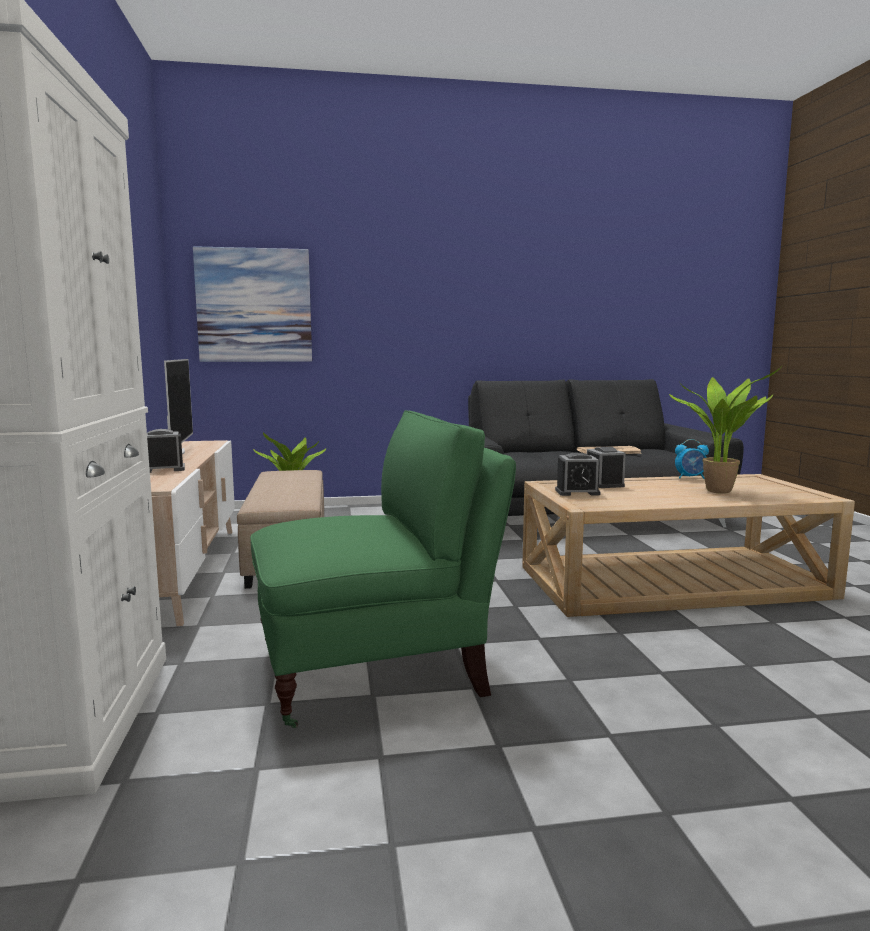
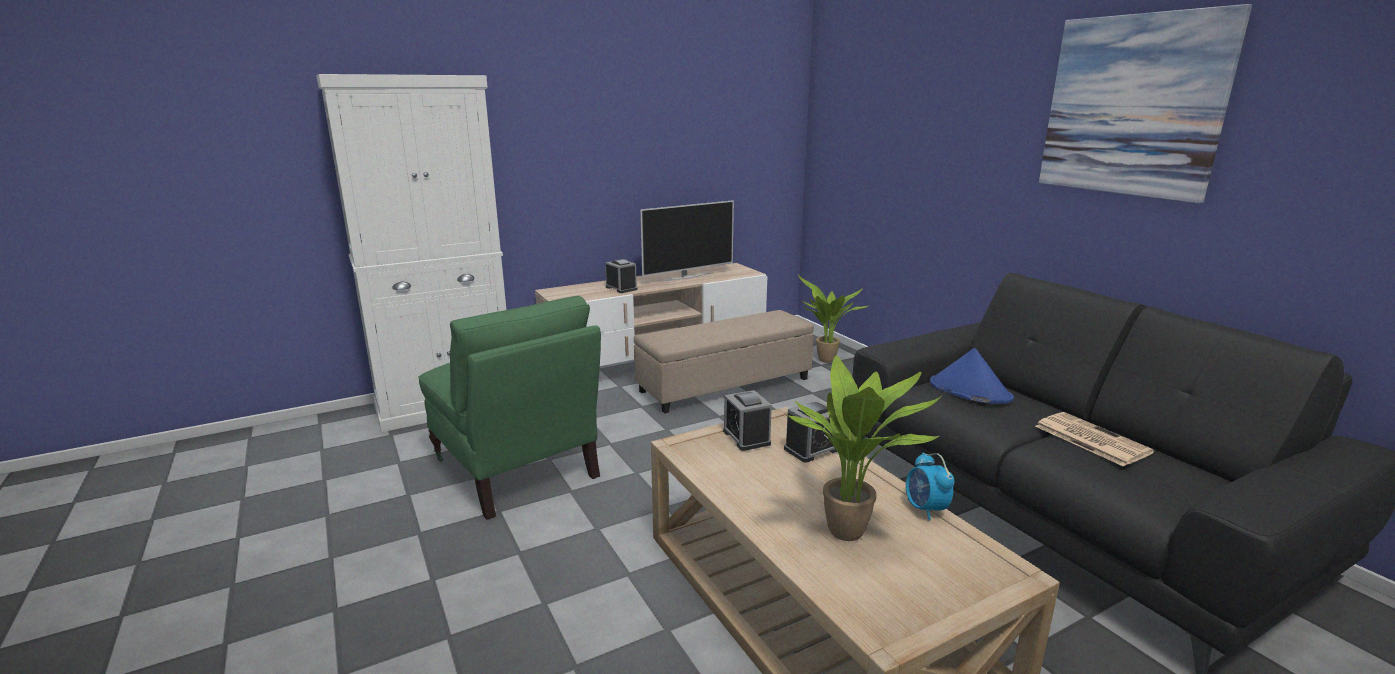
camera: 70 degrees right, 10 degrees up
picture [193,246,312,362] -> picture moved to [1039,4,1252,203]
none -> blue hat [930,348,1014,404]

